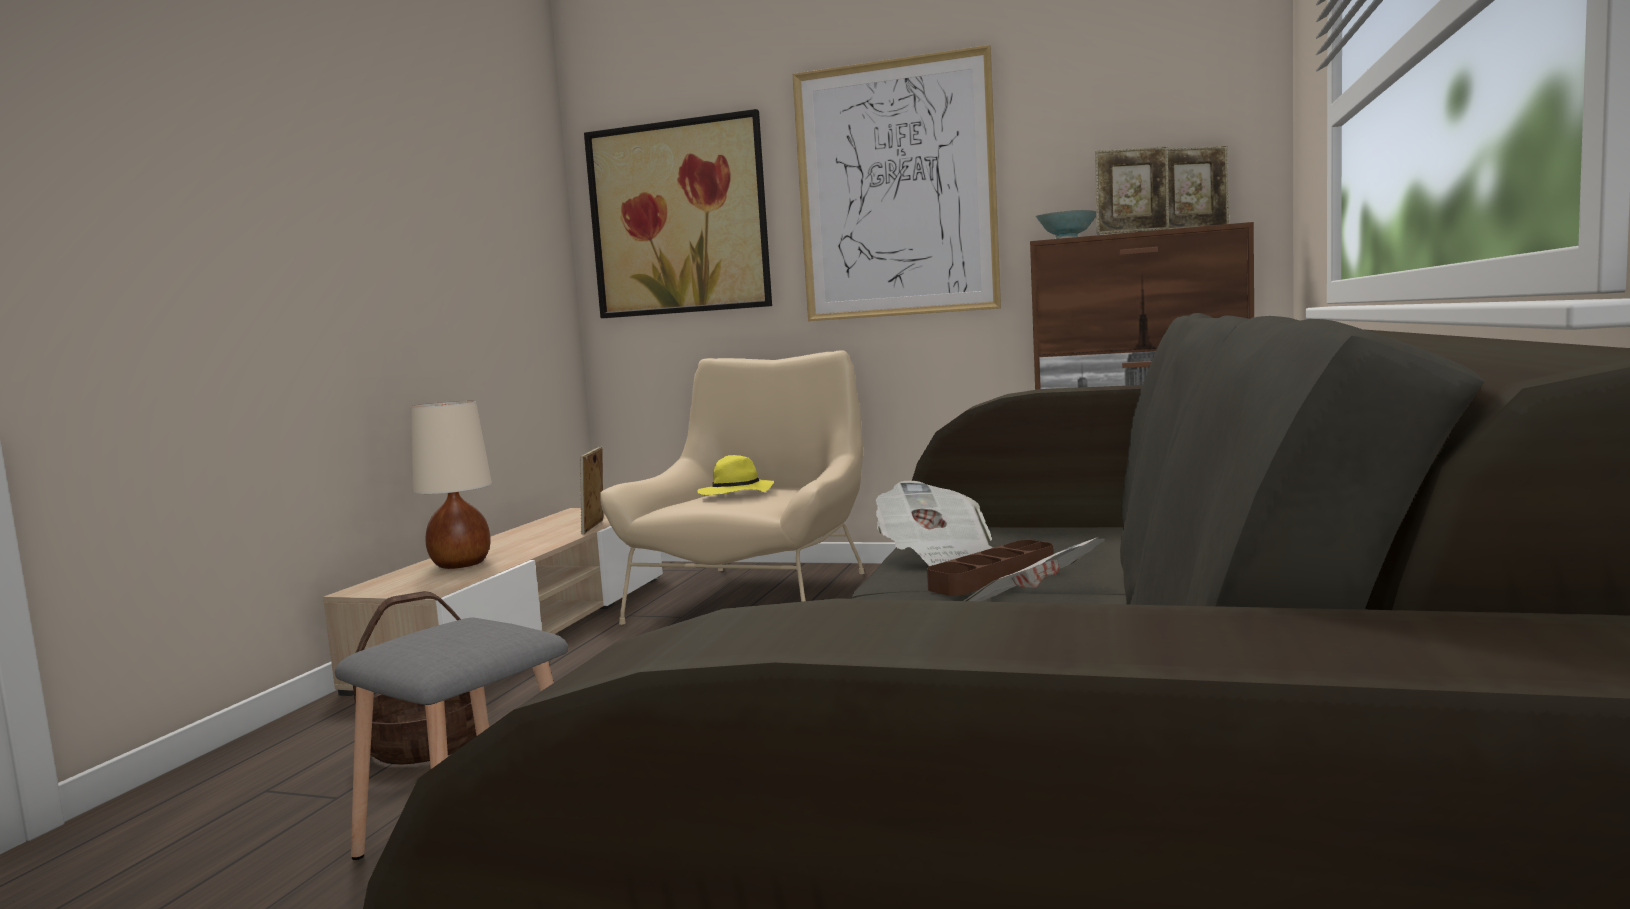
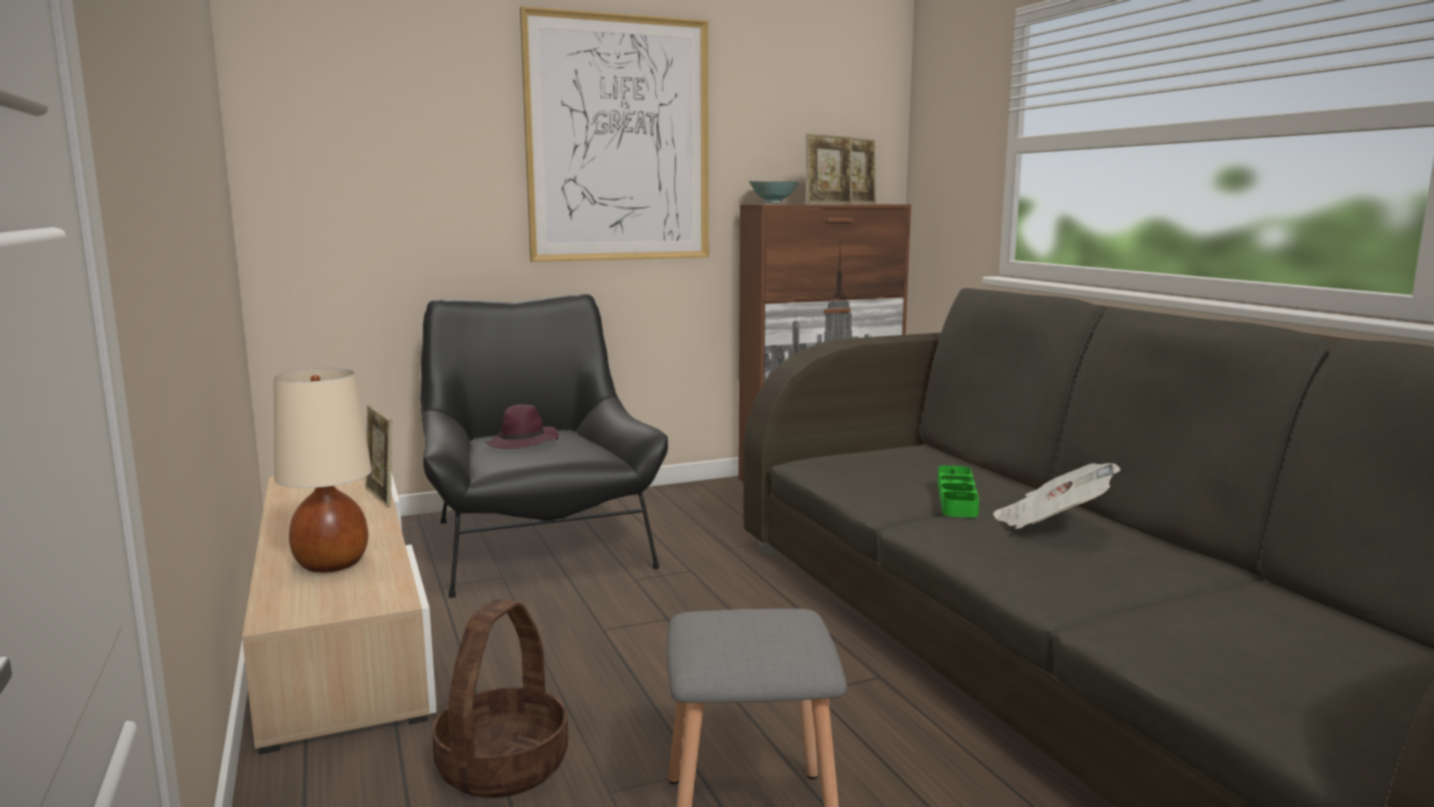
camera: 40 degrees left, 5 degrees up
picture [584,109,772,318] -> none
beige armchair [600,350,865,625] -> black armchair [420,294,668,598]
yellow hat [697,455,774,495] -> purple hat [485,404,559,449]
newspaper [876,481,993,566] -> none
brown tray [927,540,1053,596] -> green tray [938,465,979,518]

